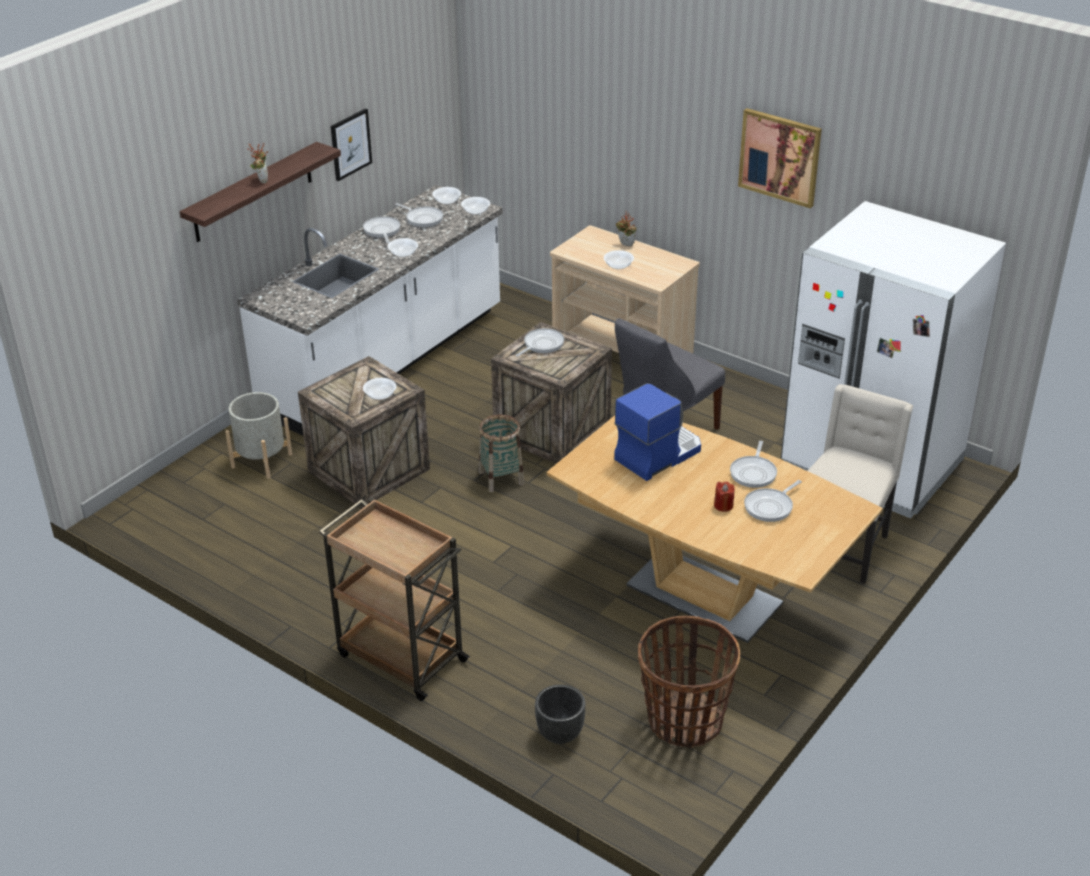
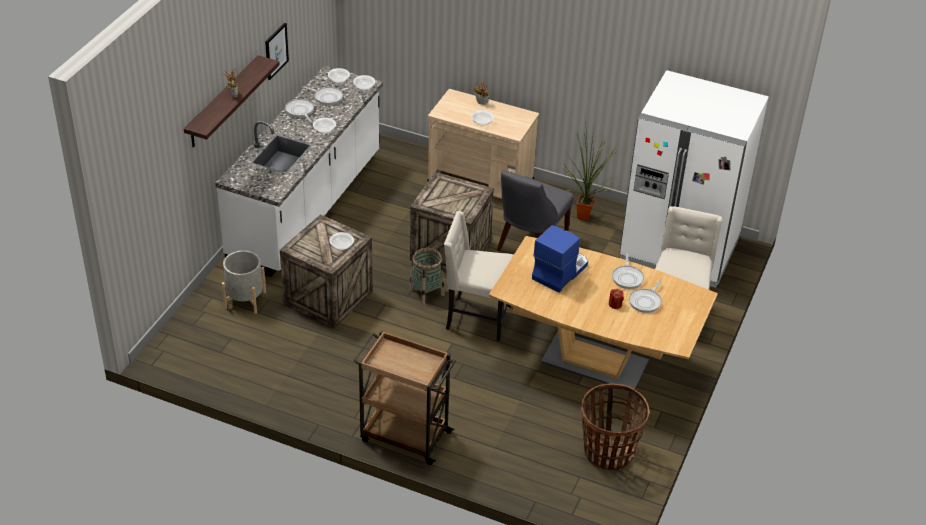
camera: 15 degrees left, 5 degrees up
frying pan [516,328,564,357] -> none
black planter [535,685,585,744] -> none
picture [738,108,822,208] -> none
none -> beige chair [444,211,514,341]
none -> potted plant [563,122,615,221]

